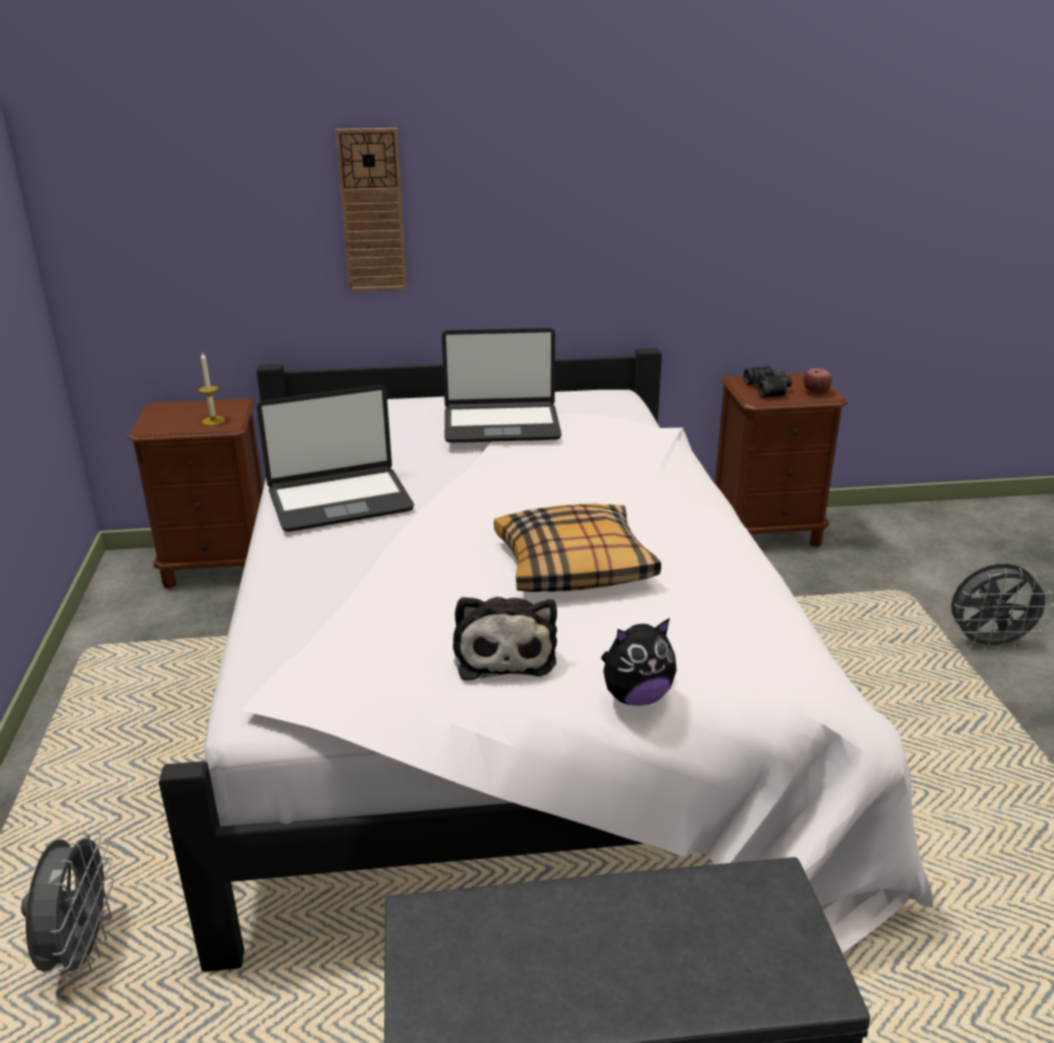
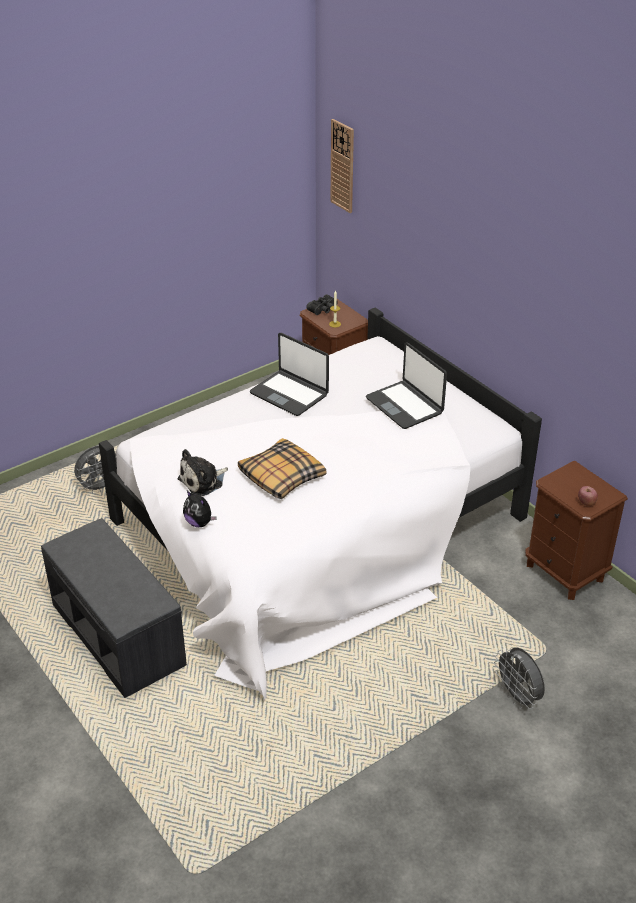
camera: 60 degrees right, 10 degrees up
wall clock [335,128,407,292] -> wall clock moved to [331,119,354,213]
black binoculars [744,366,792,398] -> black binoculars moved to [306,294,338,315]

